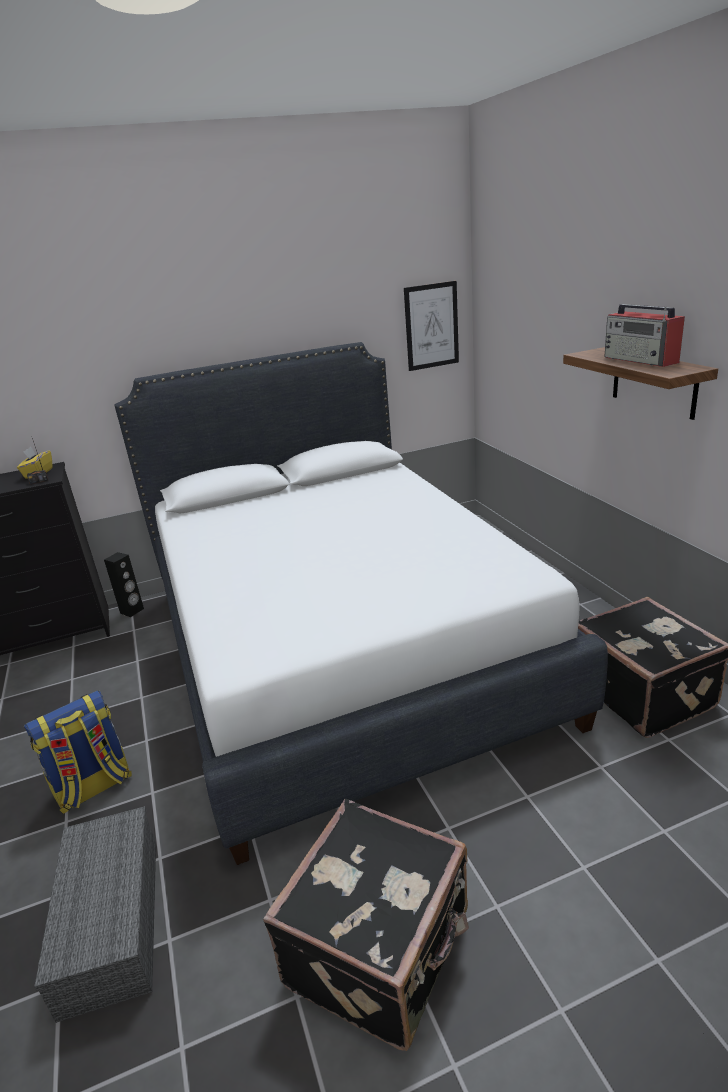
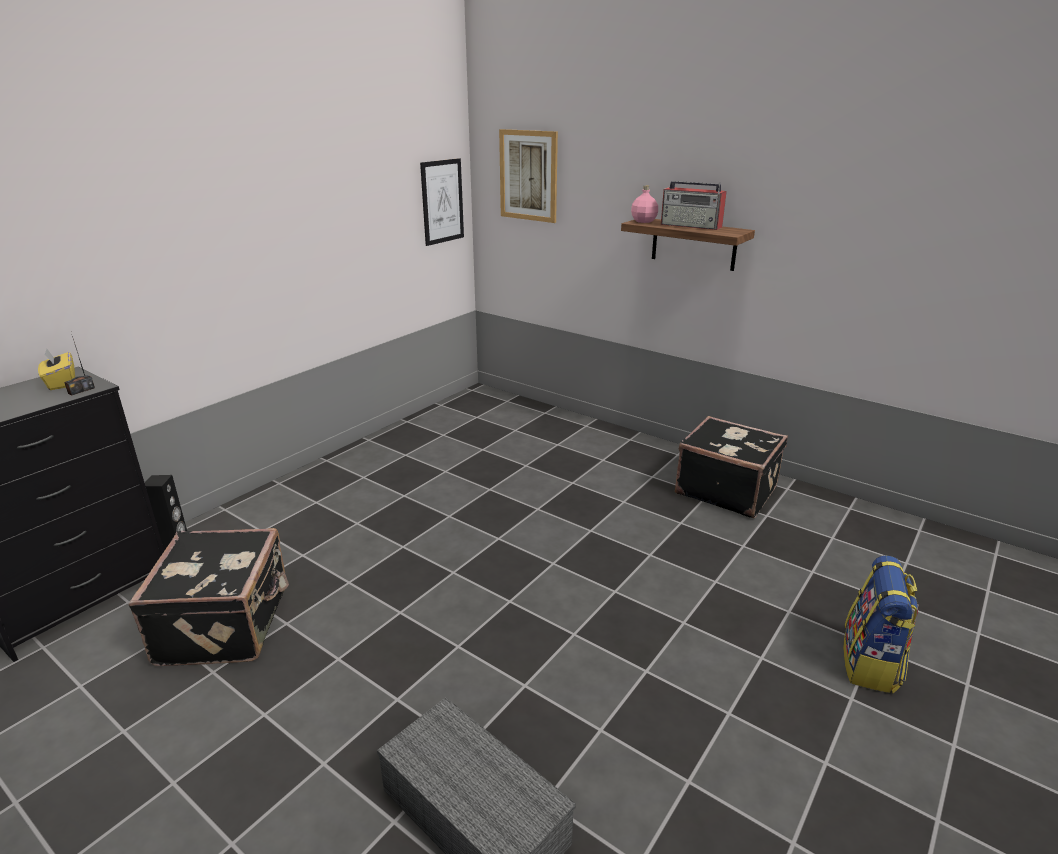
camera: 35 degrees left, 0 degrees up
backpack [24,690,132,814] -> backpack moved to [843,555,919,693]
white bed [114,342,608,865] -> none
black suitcase [263,799,469,1051] -> black suitcase moved to [128,528,289,666]
none -> picture [499,129,558,223]
none -> pink bottle [631,186,658,223]

